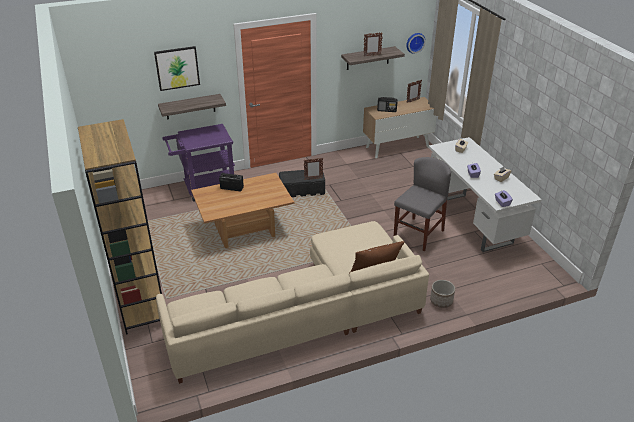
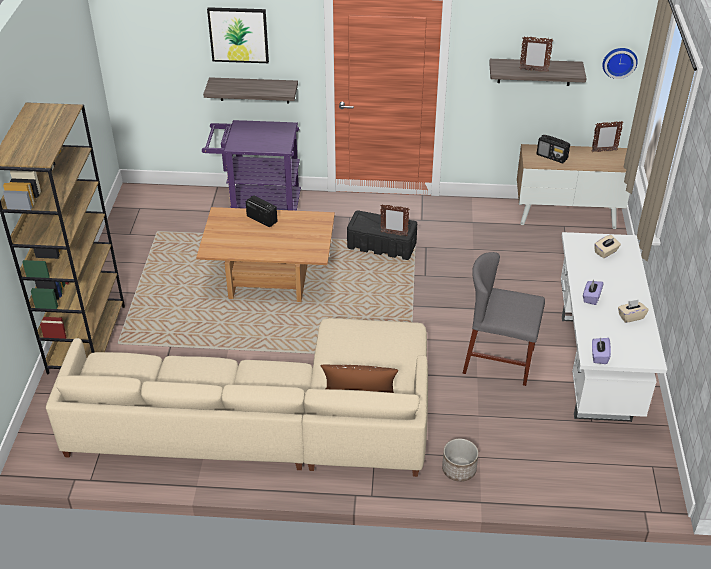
camera: 25 degrees right, 5 degrees up
grey chair [394,157,451,251] -> grey chair turned 135 degrees counterclockwise [463,252,545,386]

